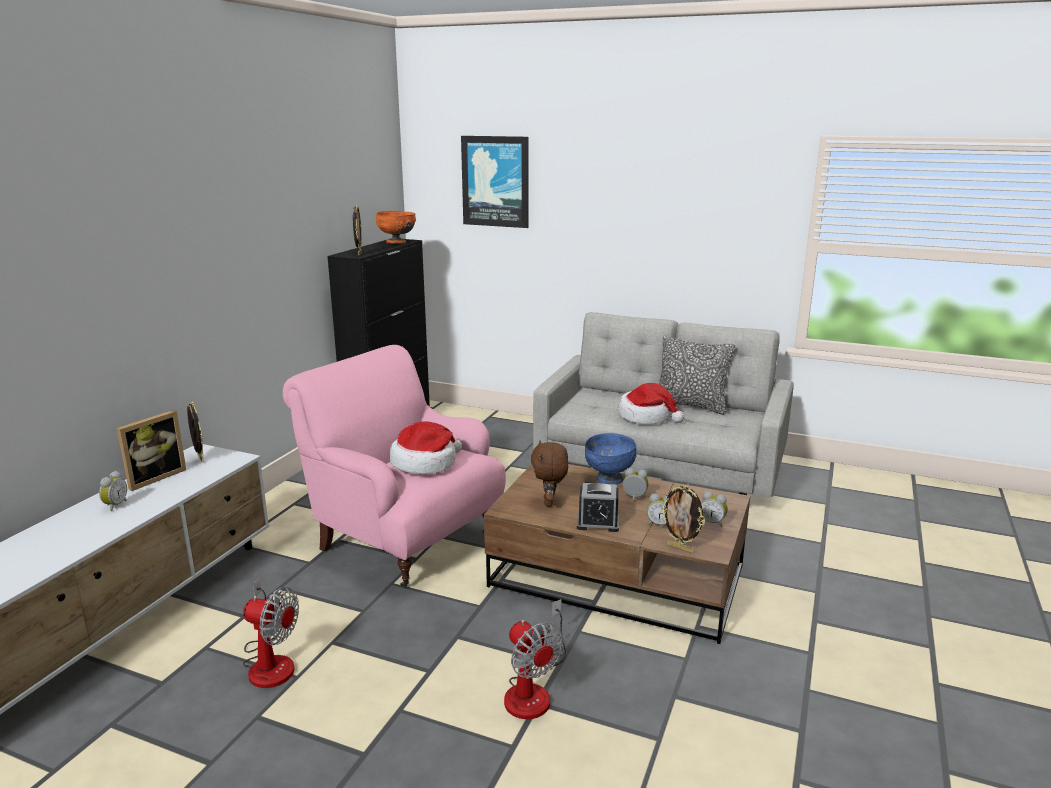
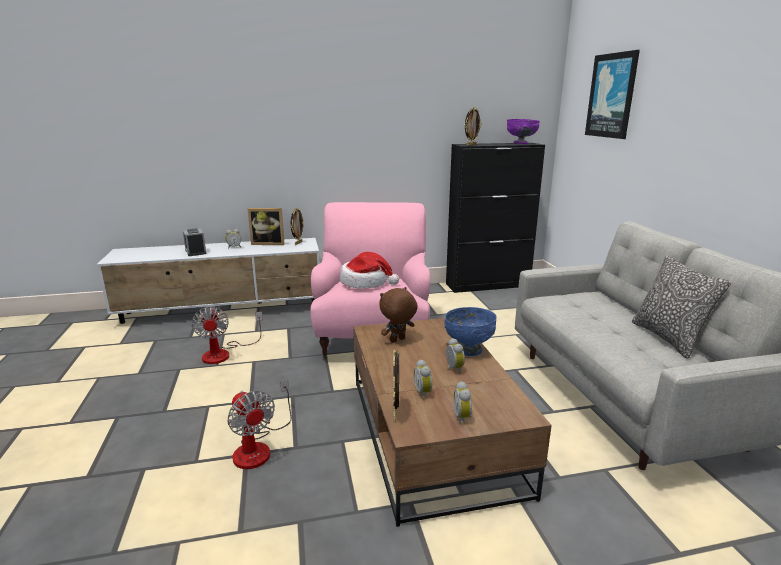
camera: 55 degrees right, 0 degrees up
orange bowl [376,211,416,243] -> purple bowl [507,119,540,144]
fan [504,599,567,719] -> fan turned 60 degrees counterclockwise [227,379,292,469]
alarm clock [577,483,619,532] -> alarm clock moved to [183,228,207,256]
hat [618,383,684,424] -> none

